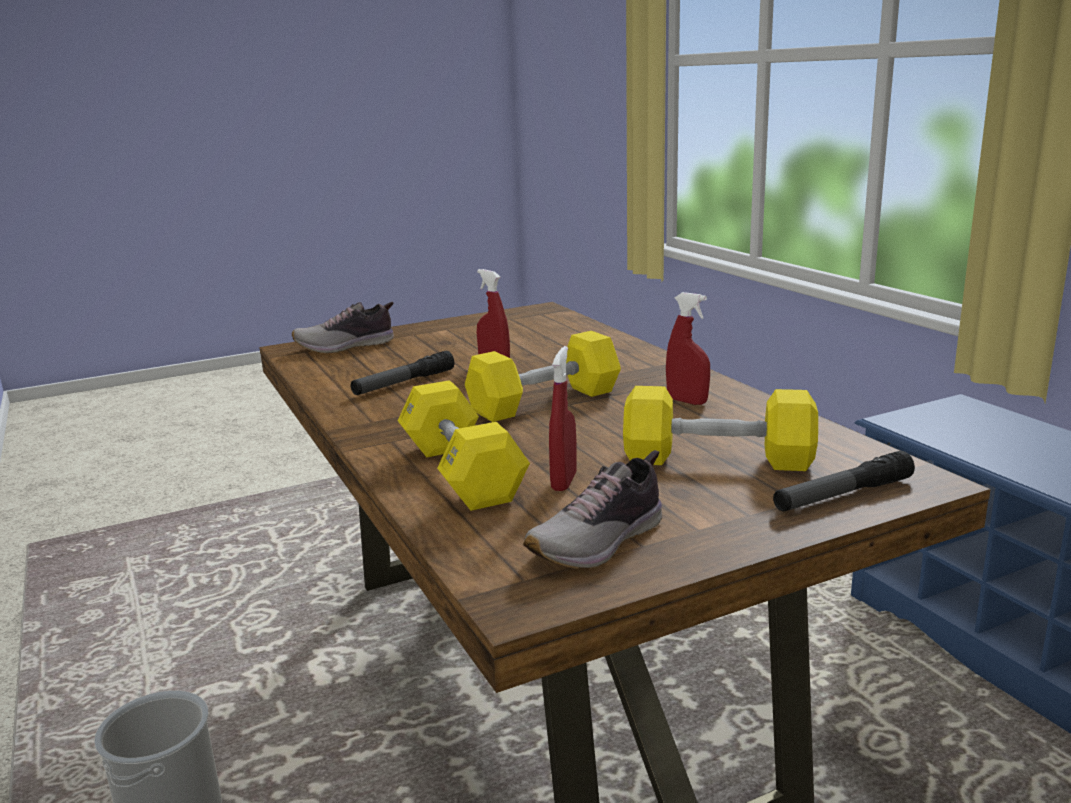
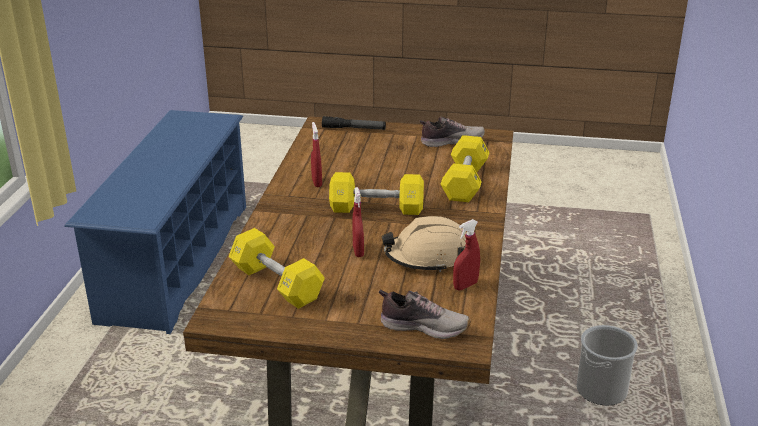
camera: 145 degrees left, 10 degrees up
flashlight [351,351,454,395] -> beige hard hat [382,216,467,272]
red spray bottle [549,346,577,491] -> red spray bottle moved to [453,219,480,290]
yellow dumbbell [623,386,818,471] -> yellow dumbbell moved to [228,228,325,309]

